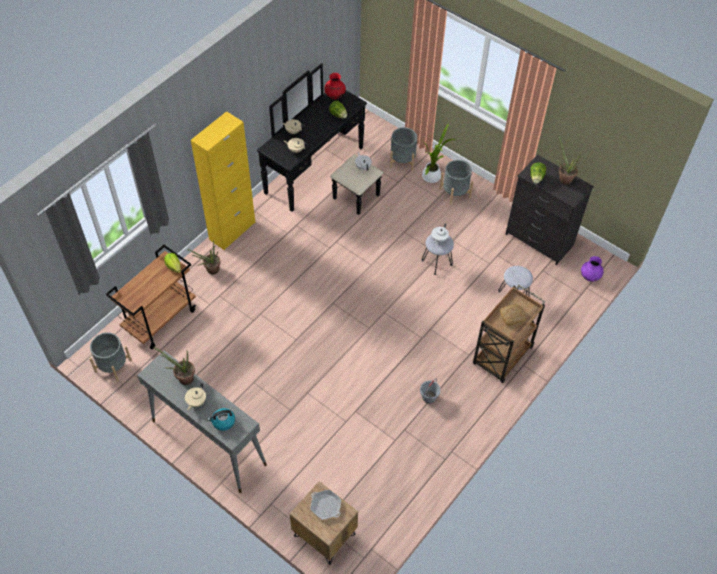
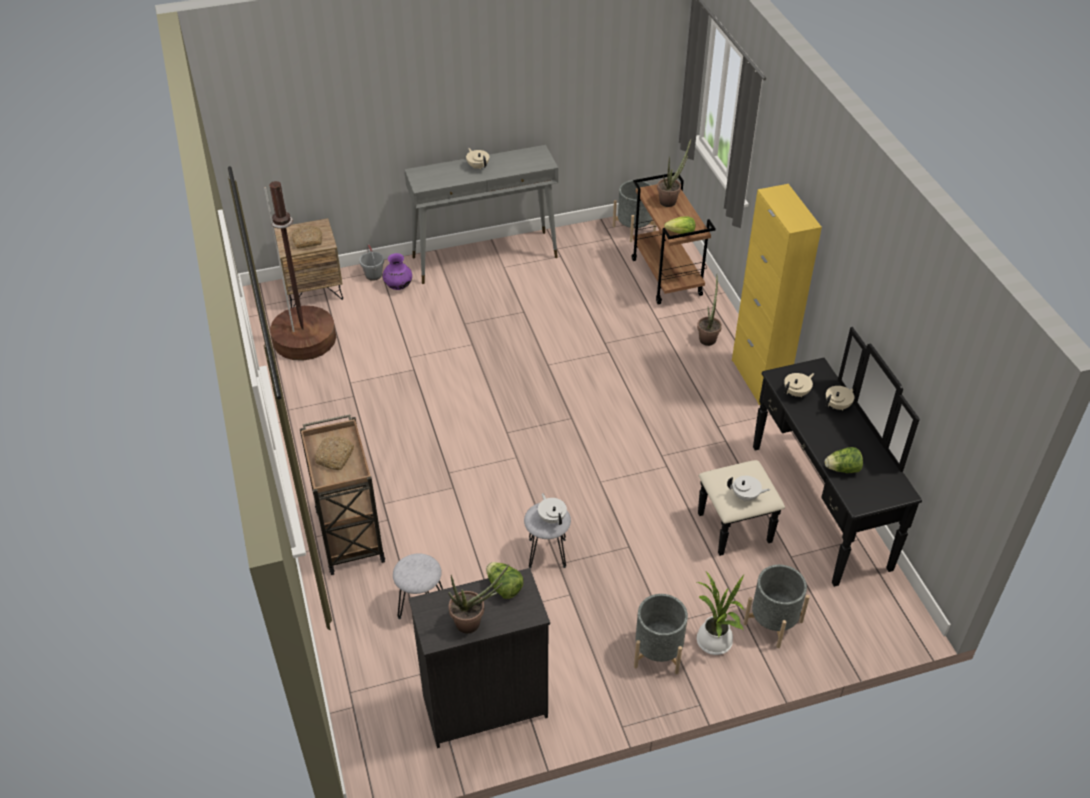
camera: 125 degrees right, 10 degrees down
potted plant [153,347,195,385] -> potted plant moved to [657,139,691,207]
kettle [207,408,235,431] -> none
frying pan [310,490,341,520] -> bread [292,225,322,249]
red vase [324,73,346,99] -> none
grey bucket [420,379,441,404] -> grey bucket moved to [359,244,384,281]
purple vase [581,256,604,282] -> purple vase moved to [383,253,412,290]
none -> brown floor lamp [264,181,336,361]

